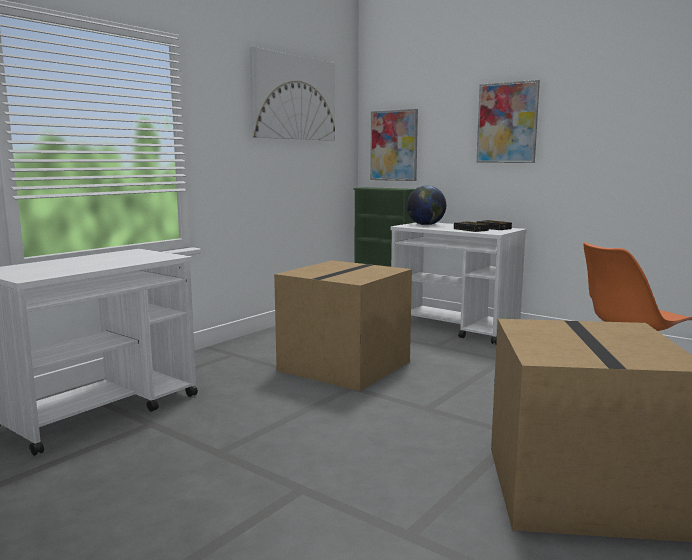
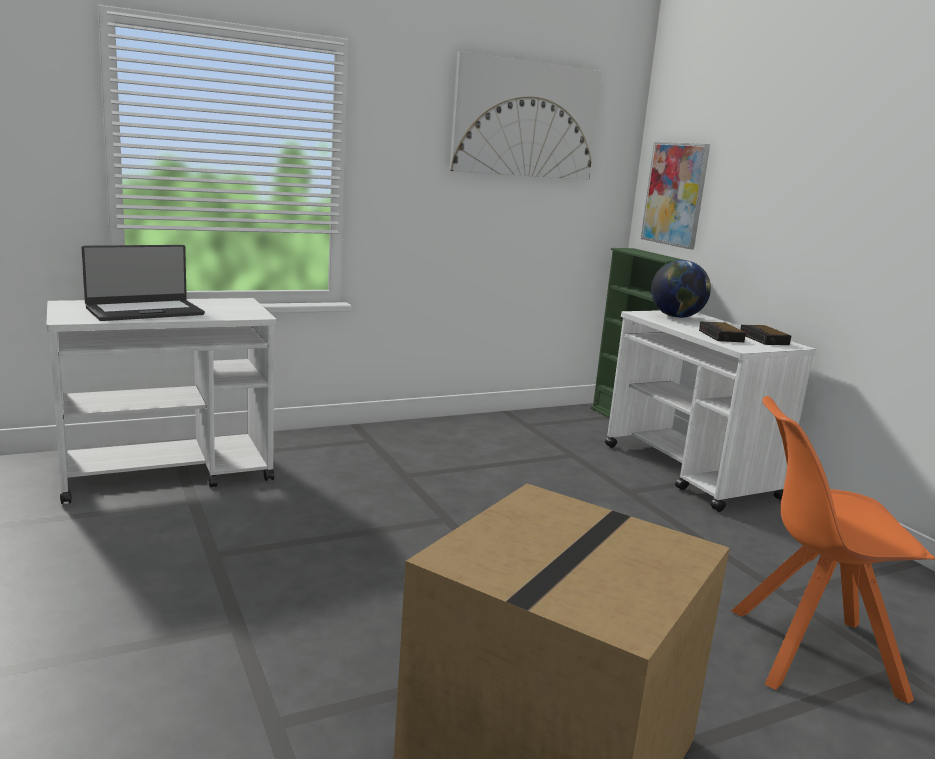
camera: 25 degrees right, 5 degrees up
cardboard box [274,260,412,391] -> none
picture [476,80,540,163] -> none
none -> laptop [81,245,205,321]

